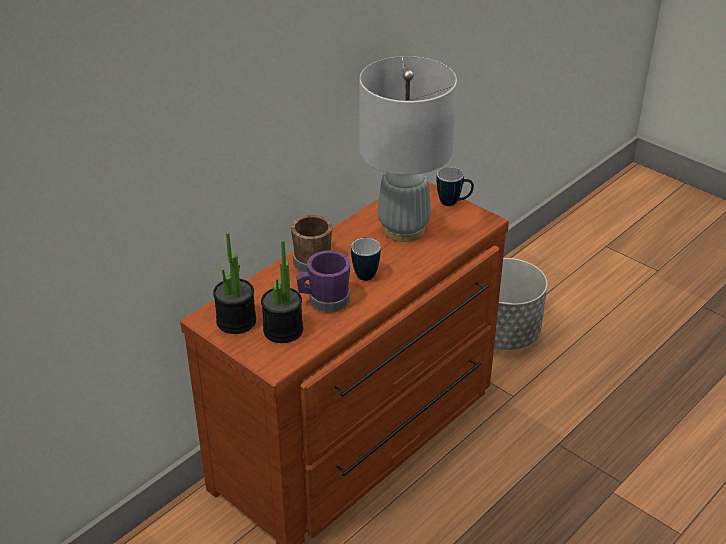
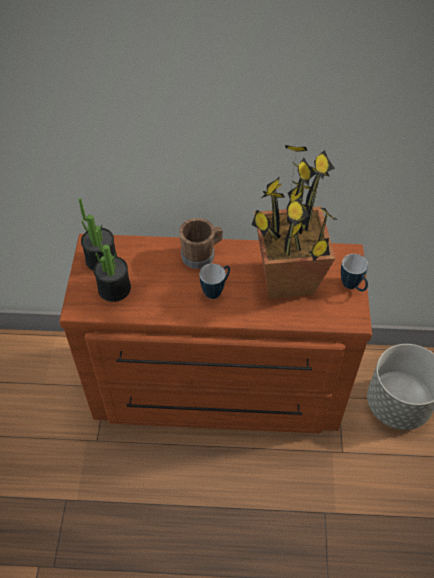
camera: 50 degrees right, 15 degrees up
purple mug [296,250,350,312] -> none
grey table lamp [359,56,457,242] -> potted plant [251,145,338,298]

